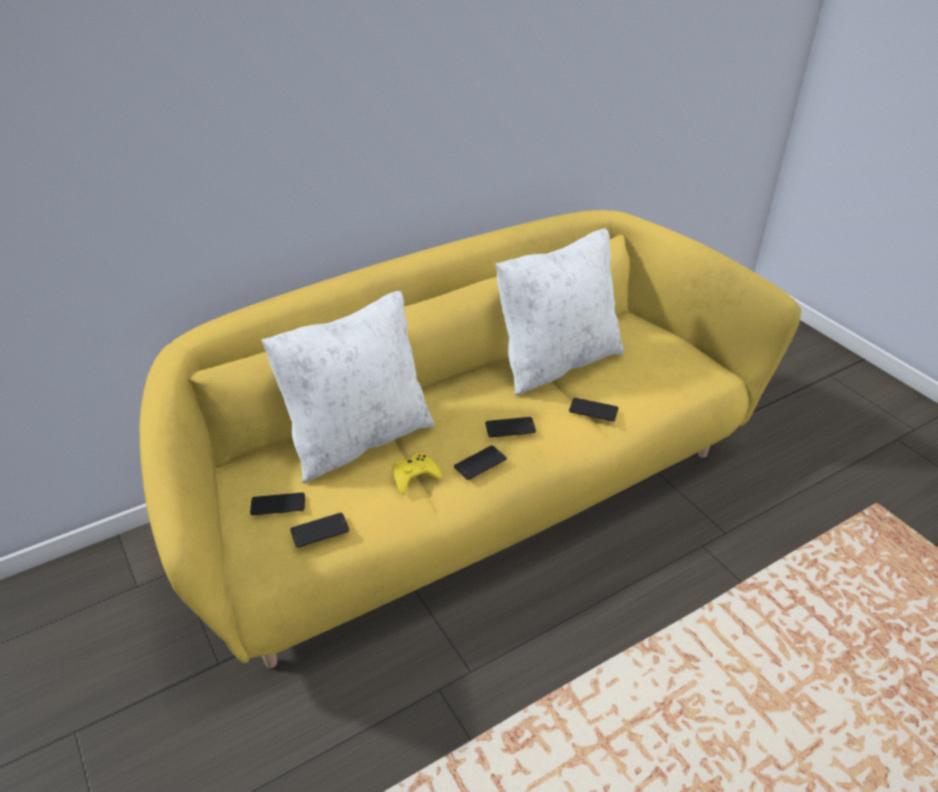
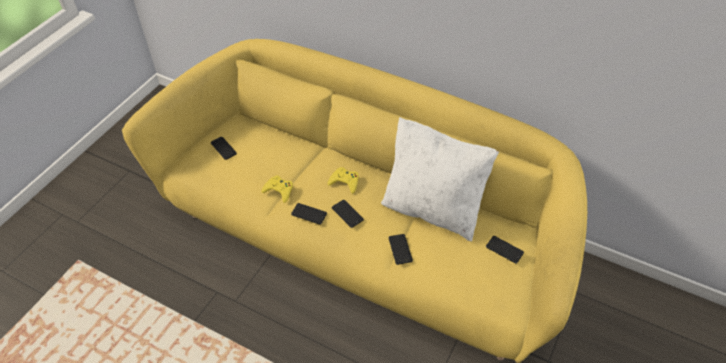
camera: 60 degrees right, 10 degrees up
white pillow [261,291,434,482] -> none
phone [290,513,350,548] -> phone moved to [486,236,524,264]
none -> yellow game controller [328,167,359,194]

